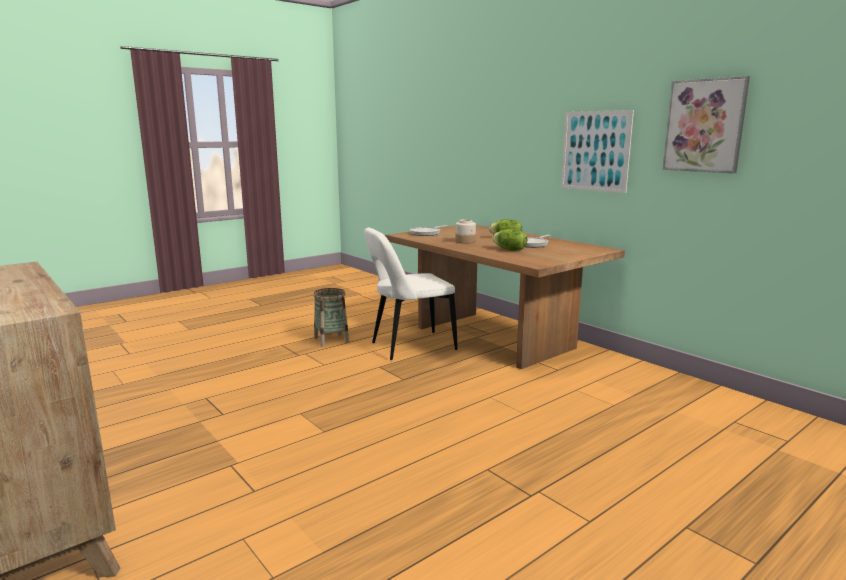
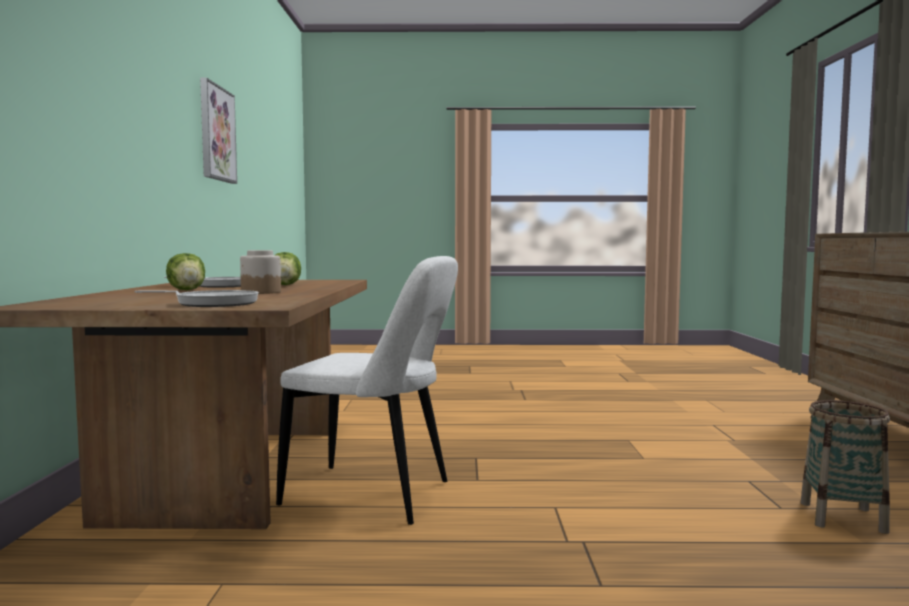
camera: 140 degrees left, 10 degrees down
basket [313,288,349,347] -> basket moved to [801,400,890,534]
picture [561,110,634,193] -> none

